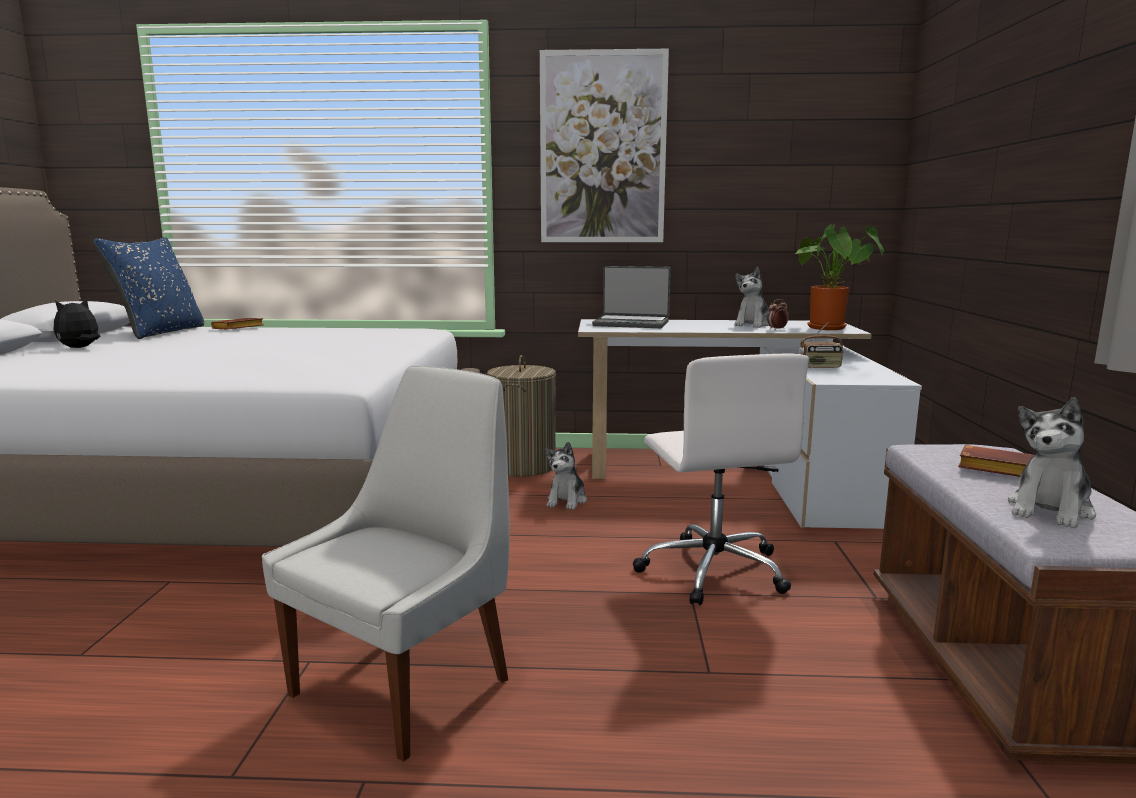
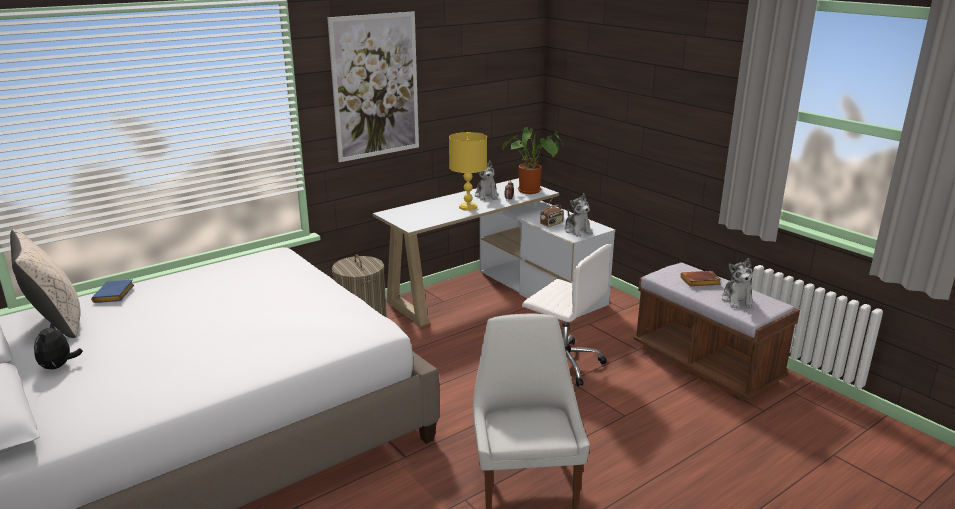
camera: 40 degrees left, 10 degrees up
blue pillow [94,237,204,339] -> beige pillow [10,229,81,338]
brown book [211,318,264,330] -> blue book [91,280,134,303]
plush toy [545,442,587,510] -> plush toy moved to [565,193,593,237]
laptop [592,266,671,328] -> none
none -> yellow table lamp [449,132,487,211]

